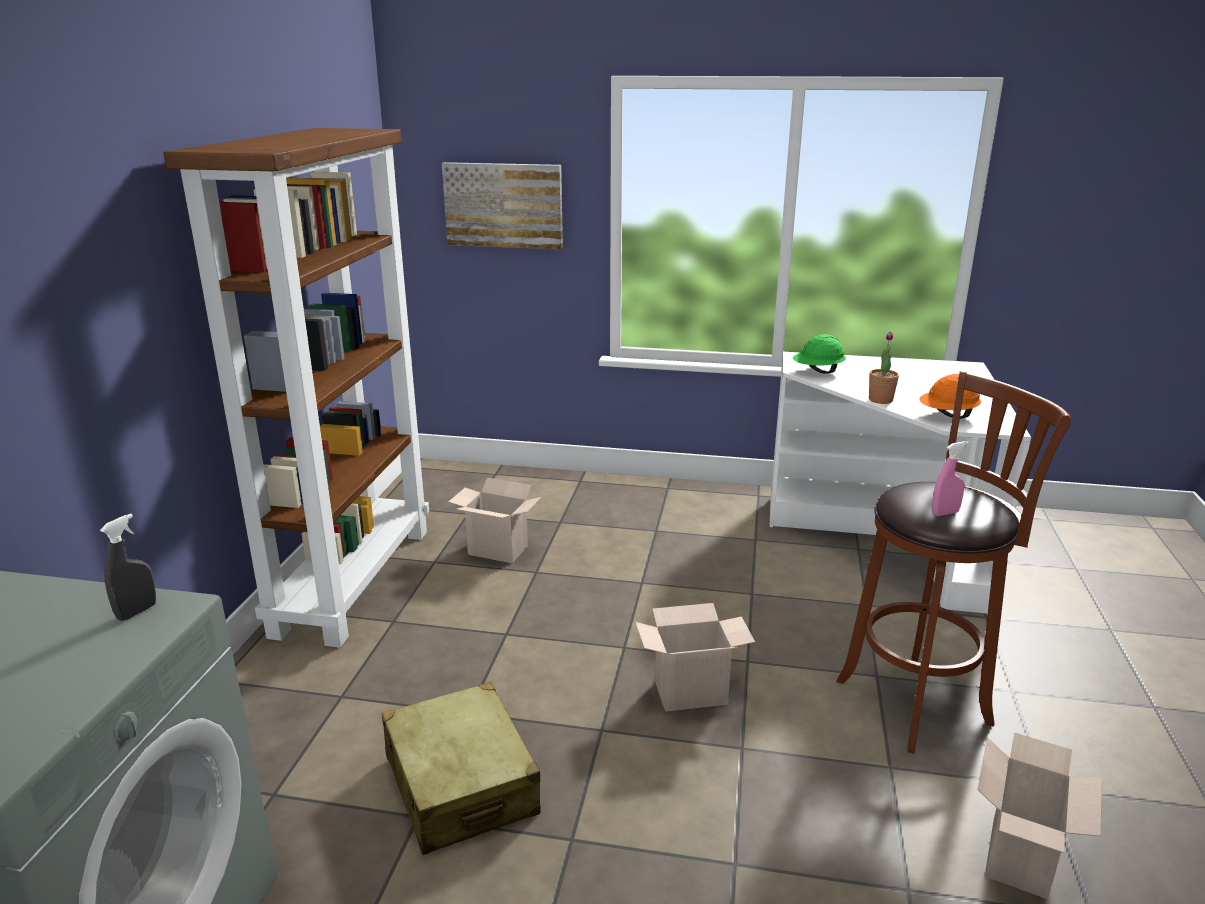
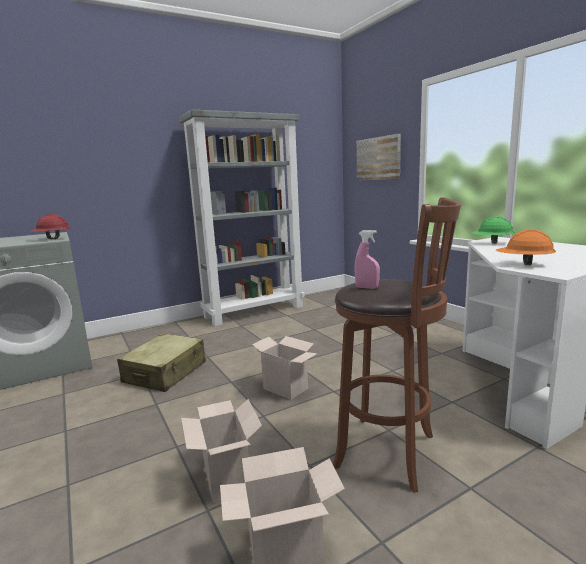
camera: 50 degrees right, 10 degrees down
grey spray bottle [100,514,156,621] -> red hard hat [31,214,71,239]
brown bookcase [163,128,429,648] -> grey bookcase [179,109,305,326]
cardboard box [449,478,541,563] -> cardboard box moved to [181,399,262,502]
potted plant [869,332,899,404] -> none

